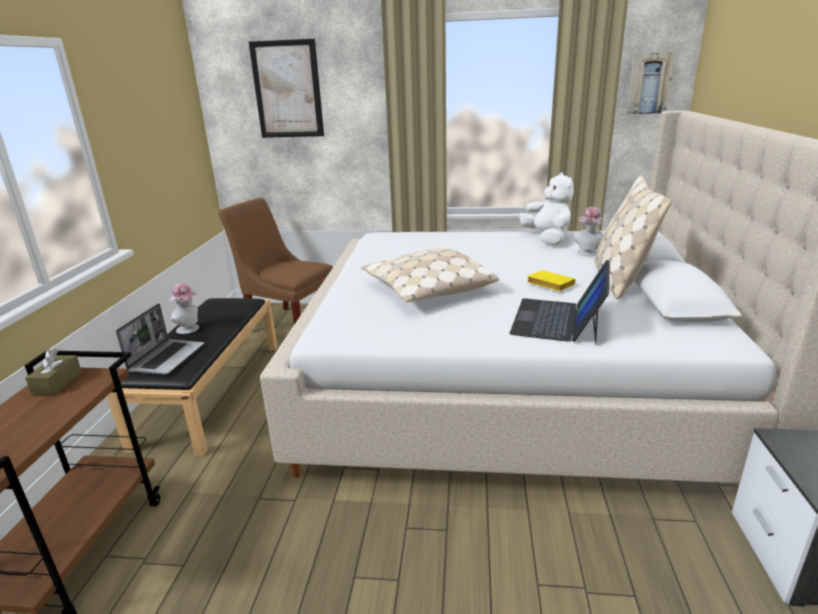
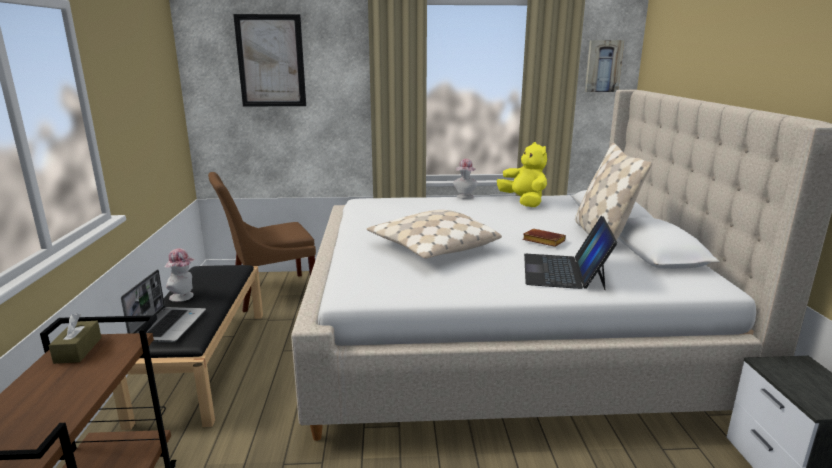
camera: 10 degrees left, 5 degrees down
brown chair [219,198,333,324] -> brown chair turned 45 degrees counterclockwise [208,172,316,312]
white plush toy [519,172,574,245] -> yellow plush toy [497,142,547,207]
yellow book [527,270,575,291] -> brown book [522,229,566,247]
hat [574,207,605,256] -> hat moved to [453,159,478,199]

